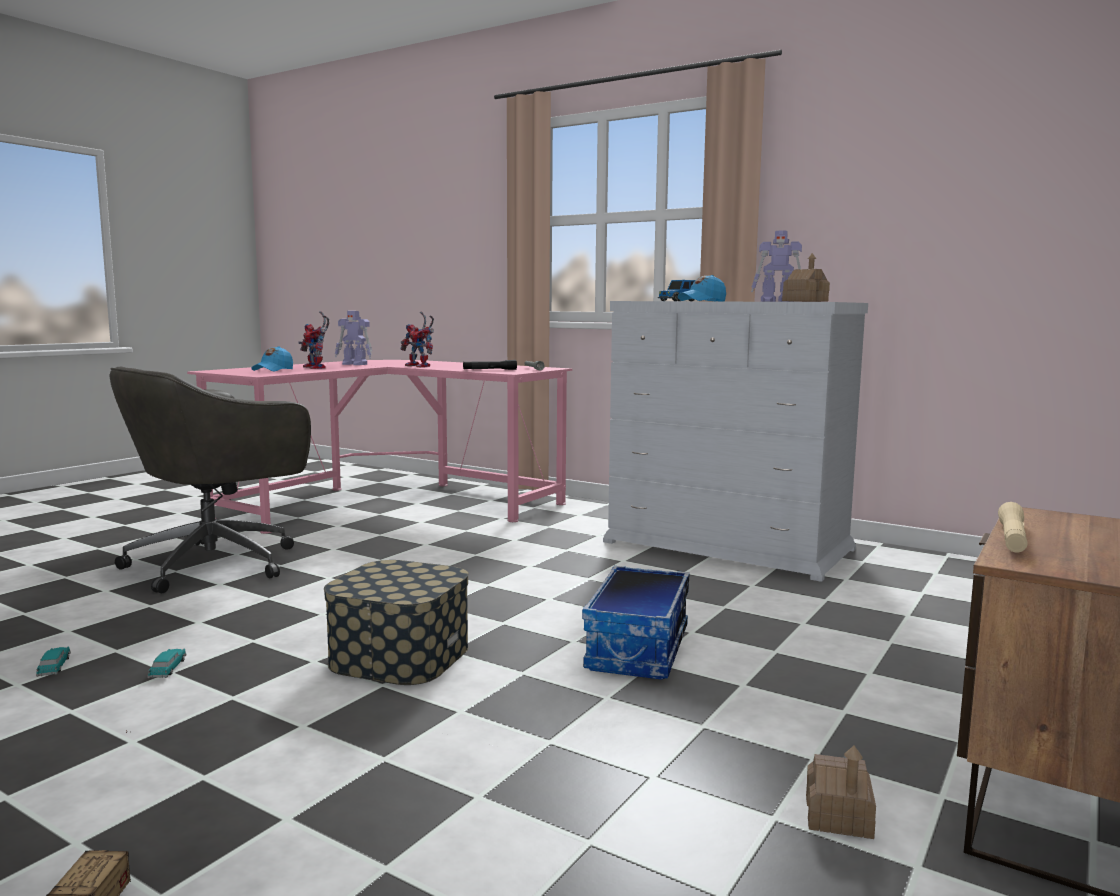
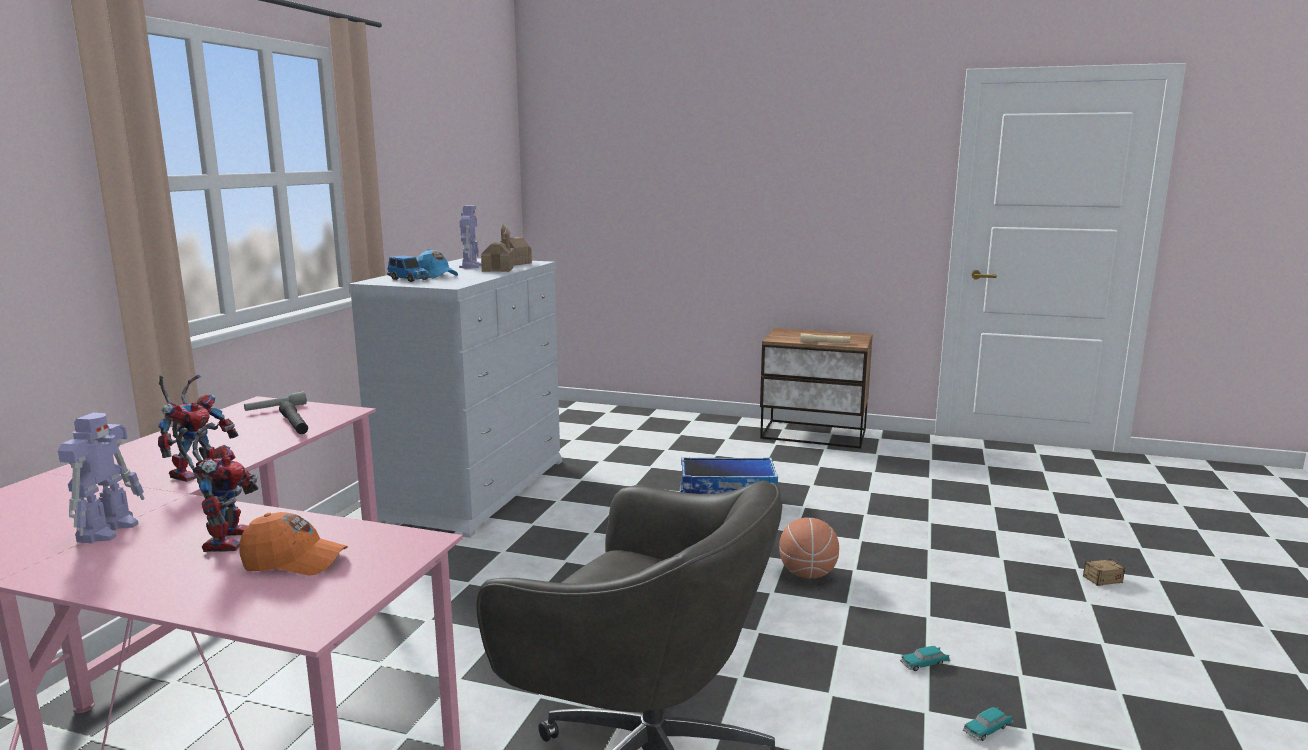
camera: 105 degrees left, 5 degrees up
blue cap [252,346,293,372] -> orange cap [239,512,348,575]
toy robot [298,311,329,369] -> toy robot turned 45 degrees counterclockwise [176,422,258,552]
storage box [324,560,469,685] -> basketball [779,518,839,579]
toy house [806,746,876,839] -> toy house moved to [481,229,513,272]

